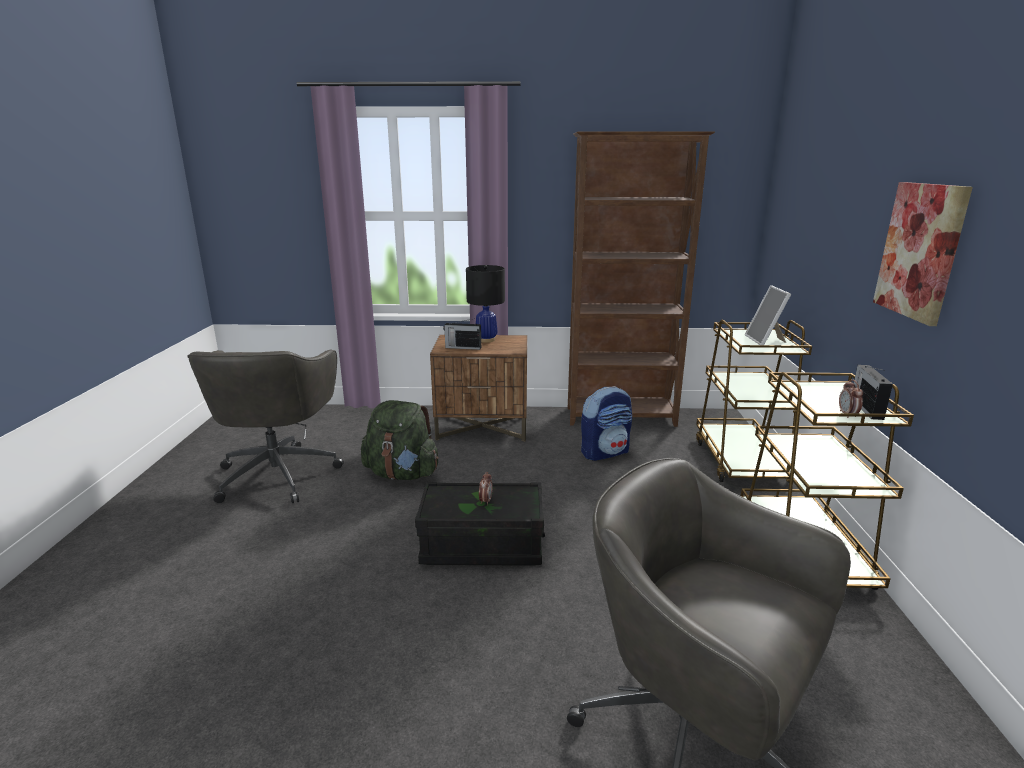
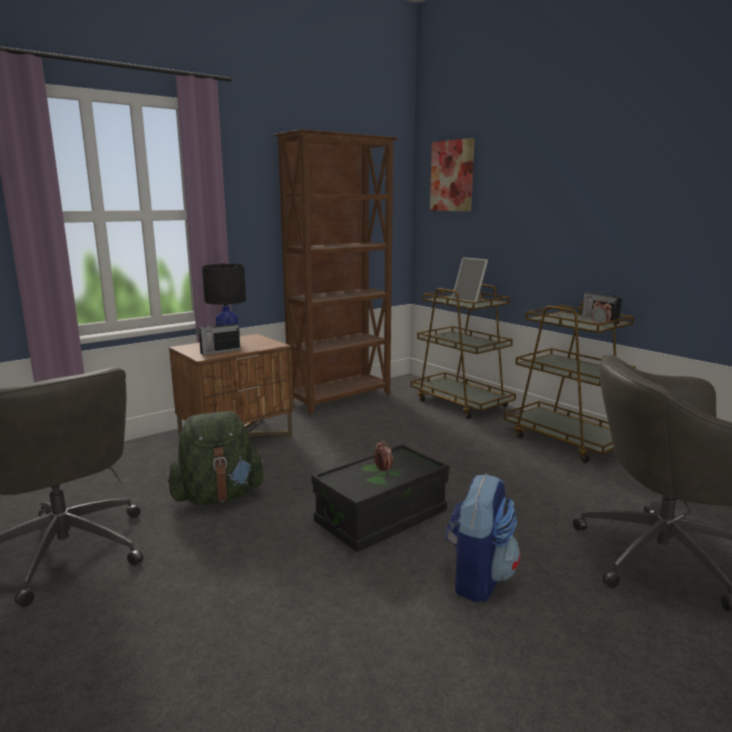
camera: 40 degrees left, 5 degrees down
backpack [581,386,632,461] -> backpack moved to [445,474,521,602]
picture [873,182,973,326] -> picture moved to [430,138,474,211]

